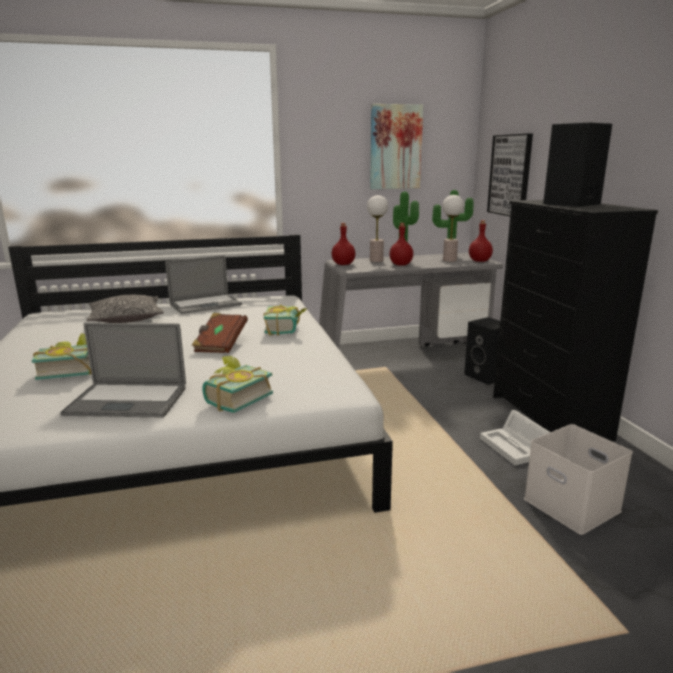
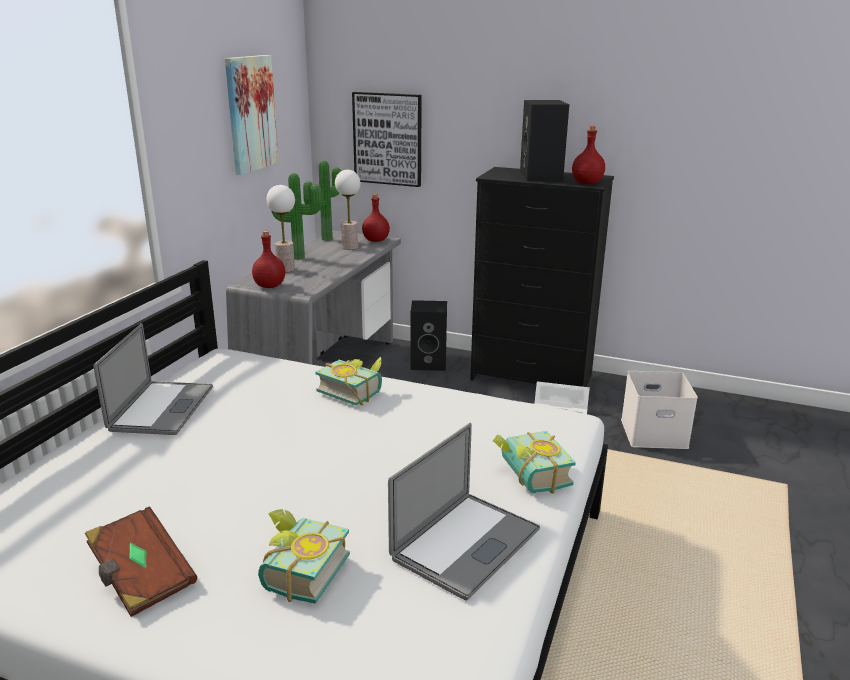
camera: 55 degrees left, 5 degrees up
pillow [87,295,164,323] -> none
brown book [192,313,248,353] -> brown book moved to [85,507,197,617]
red bottle [389,223,413,265] -> red bottle moved to [572,126,605,184]

